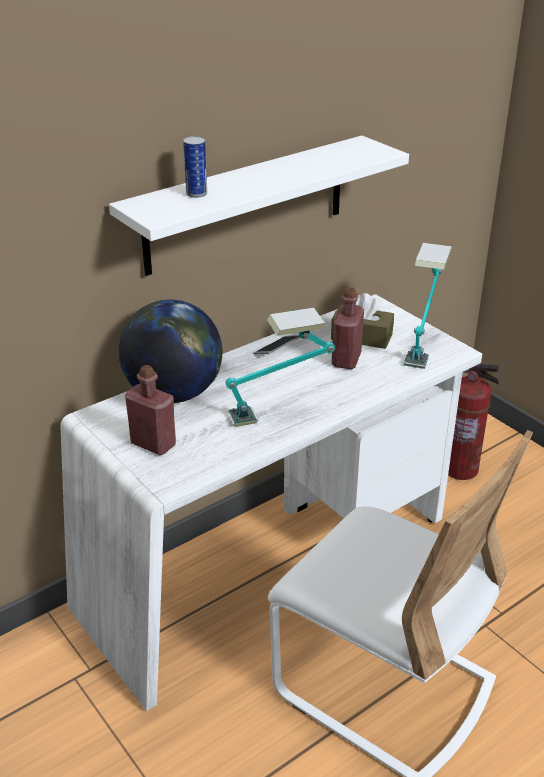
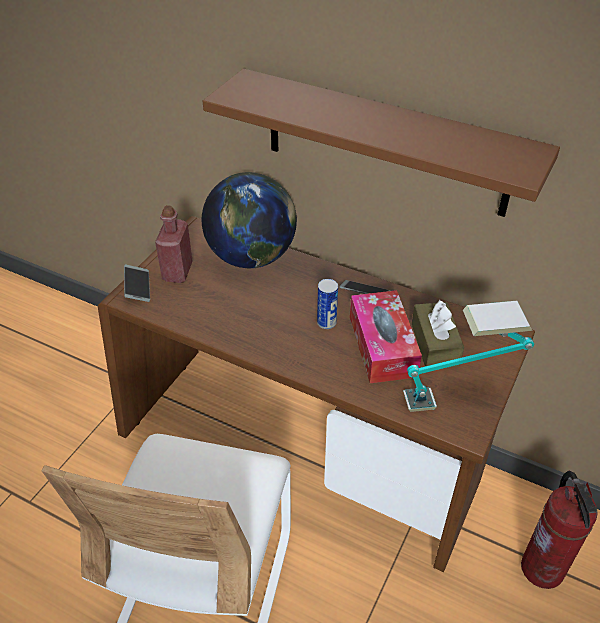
camera: 65 degrees right, 10 degrees up
white desk [60,294,482,711] -> brown desk [98,216,535,572]
white shelf [109,136,409,276] -> brown shelf [203,69,560,217]
can [183,136,207,198] -> can moved to [317,279,338,329]
table lamp [226,308,335,427] -> none
red bottle [332,287,364,369] -> tissue box [350,290,422,383]
none -> phone [124,264,150,302]

